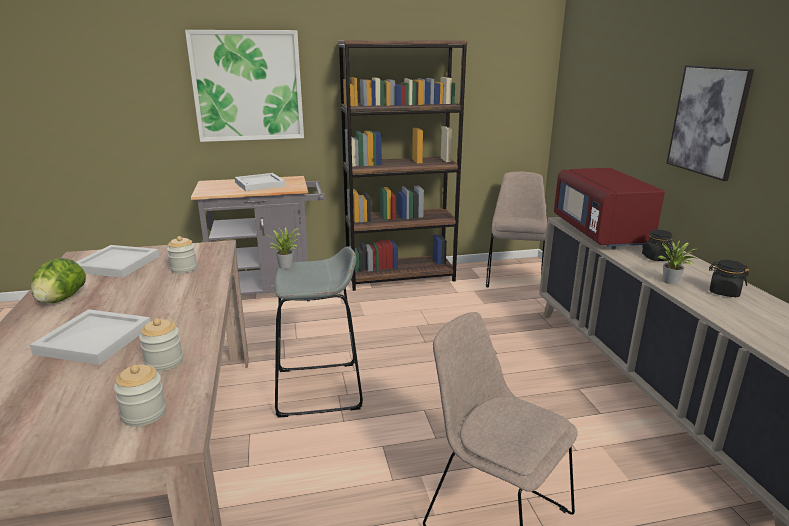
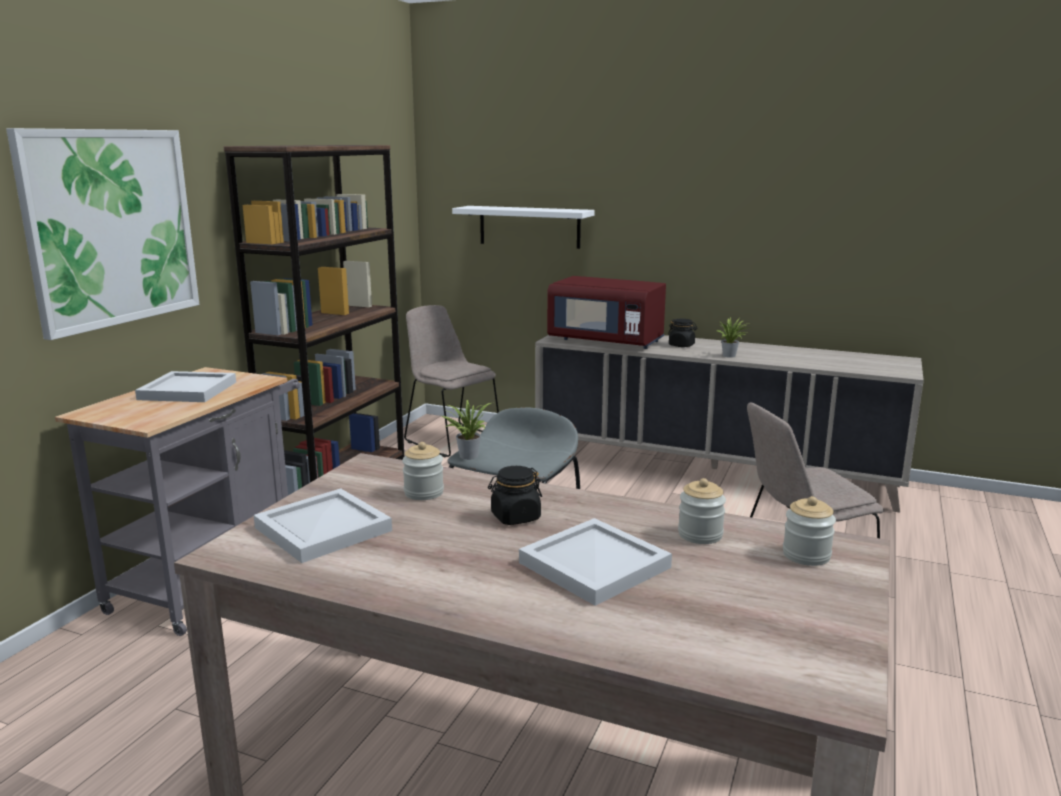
camera: 55 degrees left, 5 degrees down
lettuce [31,258,86,304] -> none
picture [667,65,754,181] -> none
black jar [709,260,749,297] -> black jar moved to [488,466,542,525]
none -> white shelf [452,206,595,249]

